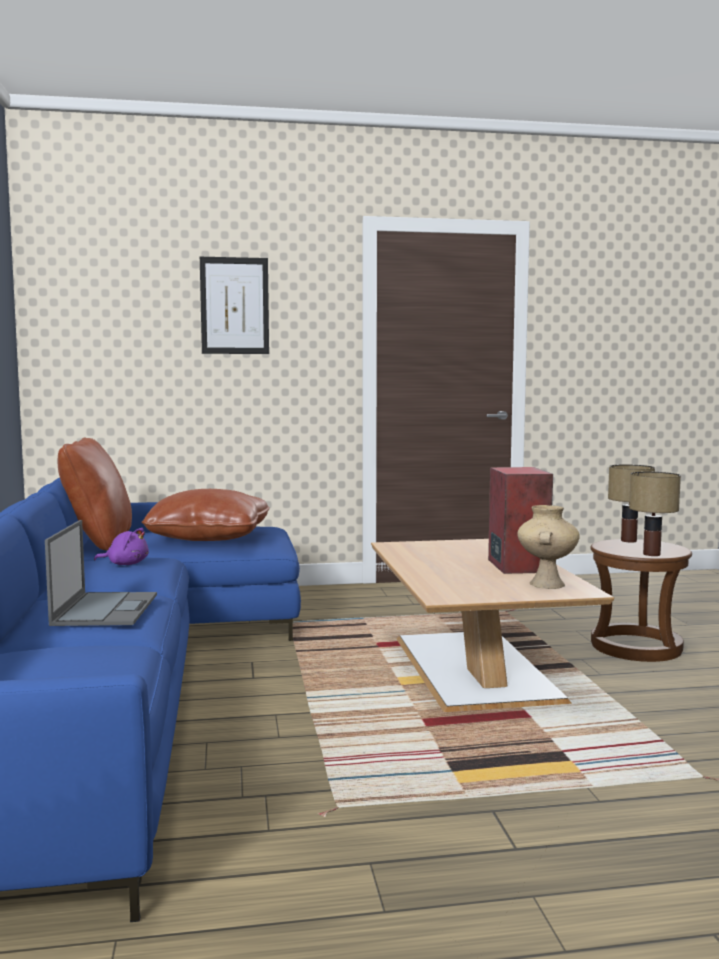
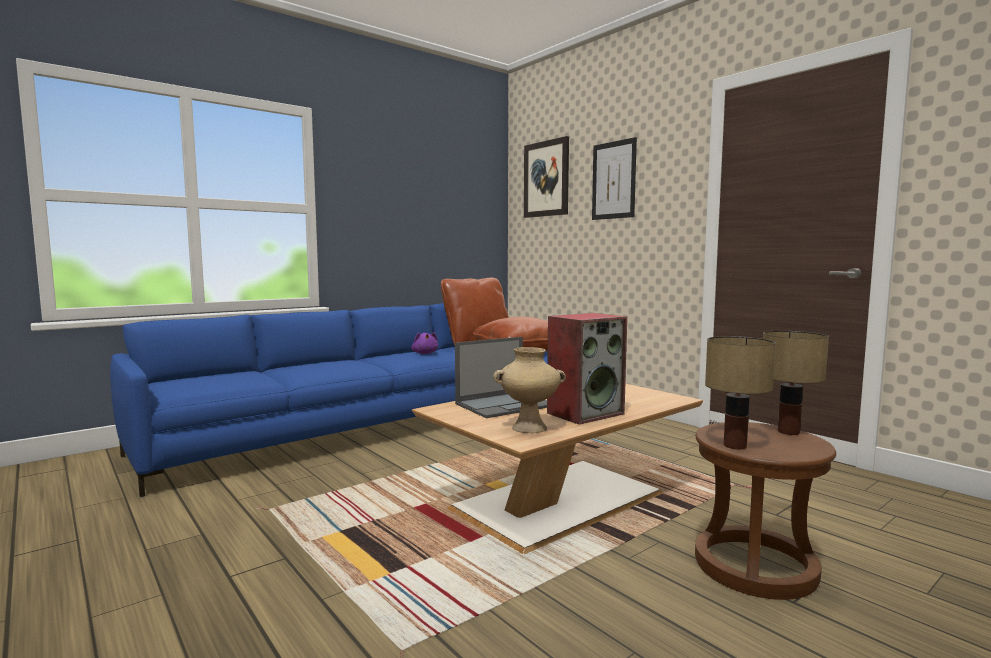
camera: 60 degrees right, 0 degrees up
laptop [45,520,157,626] -> laptop moved to [455,337,547,418]
none -> picture [524,136,569,218]

